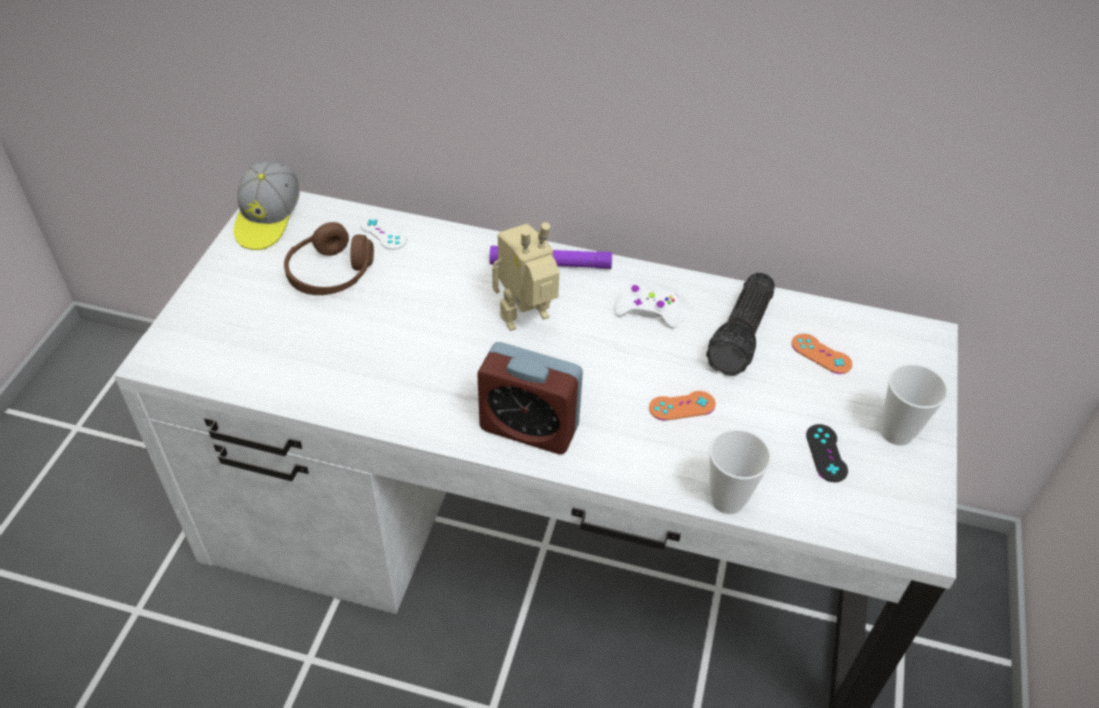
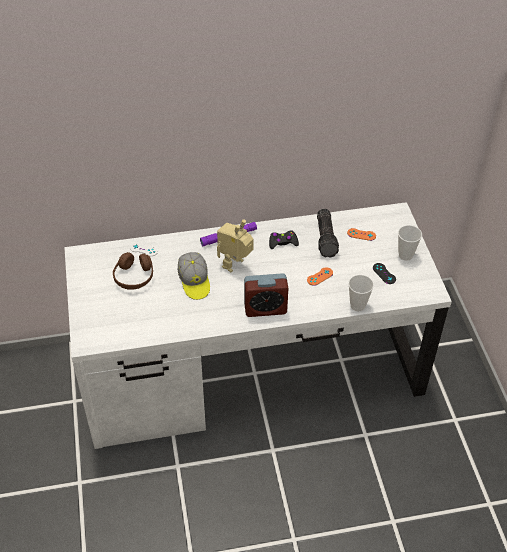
camera: 25 degrees left, 0 degrees up
cap [234,162,300,250] -> cap moved to [178,252,210,300]
white game controller [615,284,680,328] -> black game controller [269,231,299,249]

